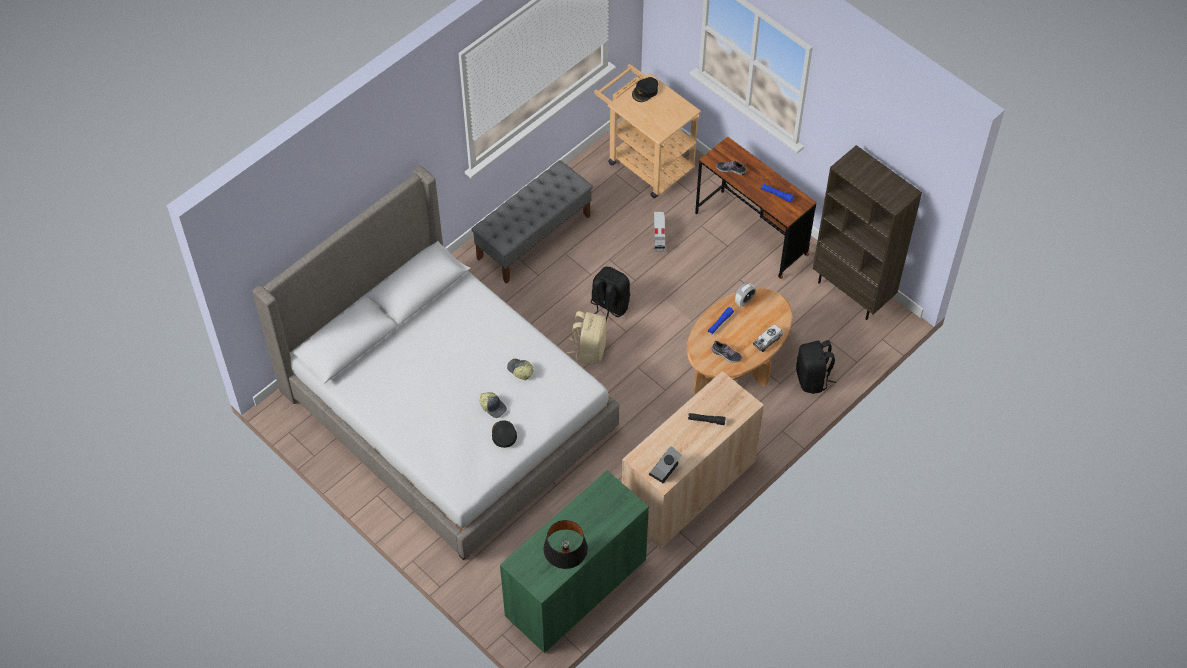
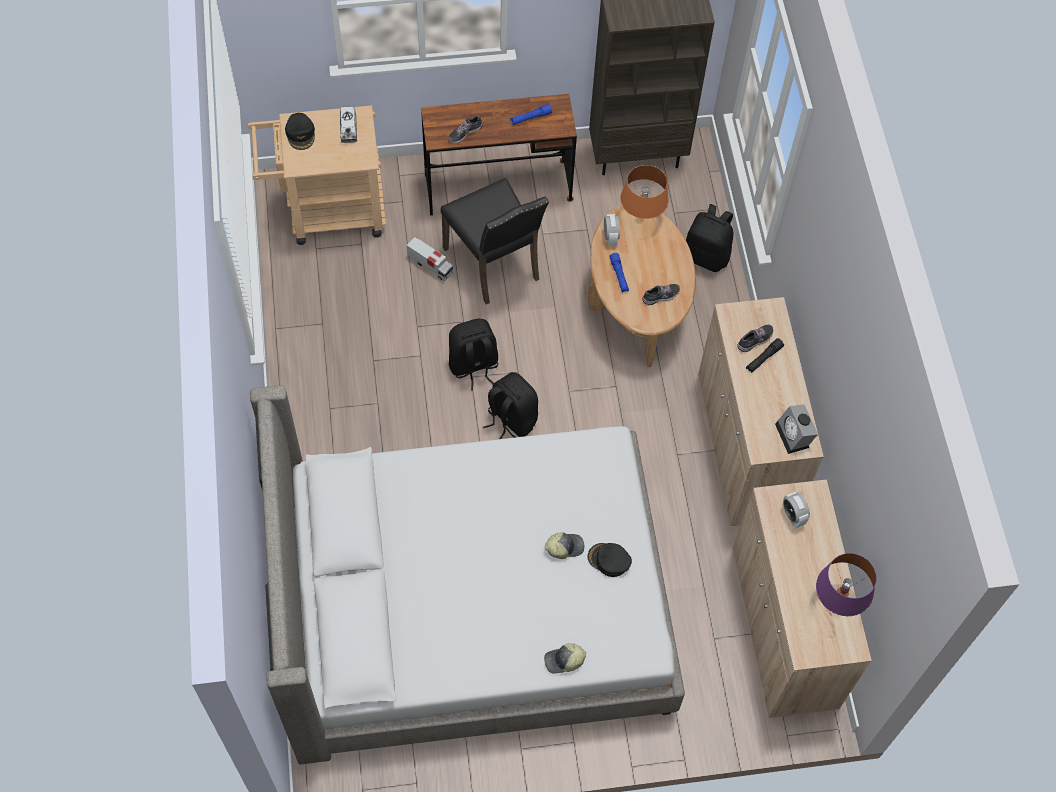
camera: 55 degrees left, 5 degrees up
grey bench [471,160,593,284] -> none
green cabinet [500,470,649,653] -> beige cabinet [733,479,872,718]
cap [507,359,534,380] -> cap moved to [544,643,586,674]
black table lamp [543,520,588,569] -> purple table lamp [816,553,877,616]
beige backpack [566,311,607,365] -> black backpack [483,372,538,439]
toy truck [753,324,783,352] -> toy truck moved to [340,107,357,143]
none -> black chair [441,178,549,305]
none -> orange table lamp [620,165,669,219]
none -> shoe [737,325,773,352]
none -> alarm clock [783,492,810,528]

